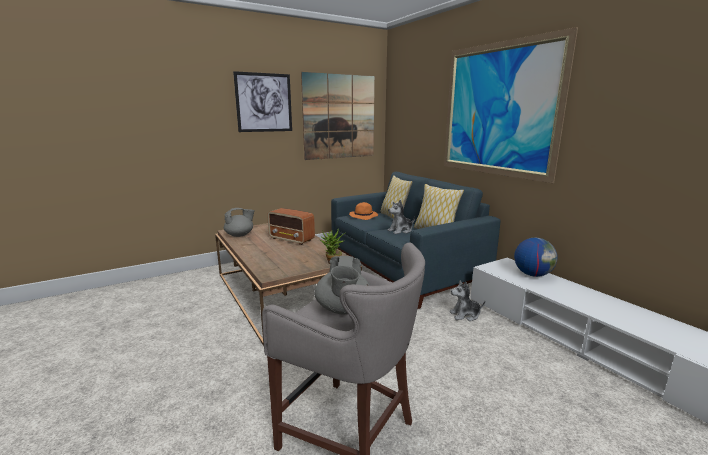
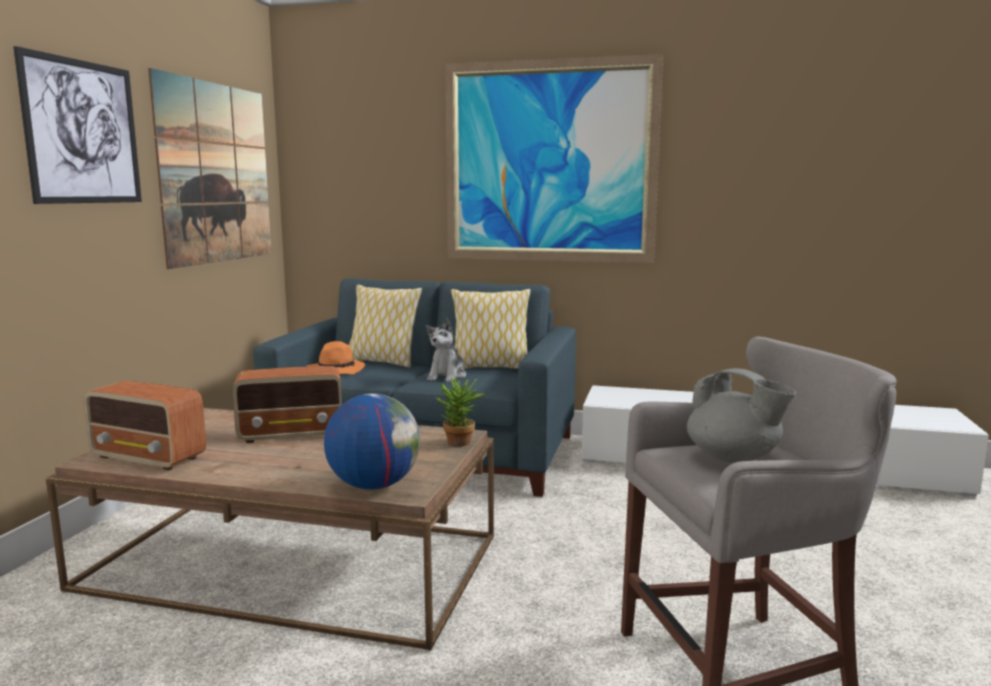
camera: 45 degrees left, 5 degrees down
grey teapot [224,208,255,237] -> radio [84,381,206,470]
plush toy [450,280,485,321] -> none
globe [514,238,558,277] -> globe moved to [324,394,420,490]

